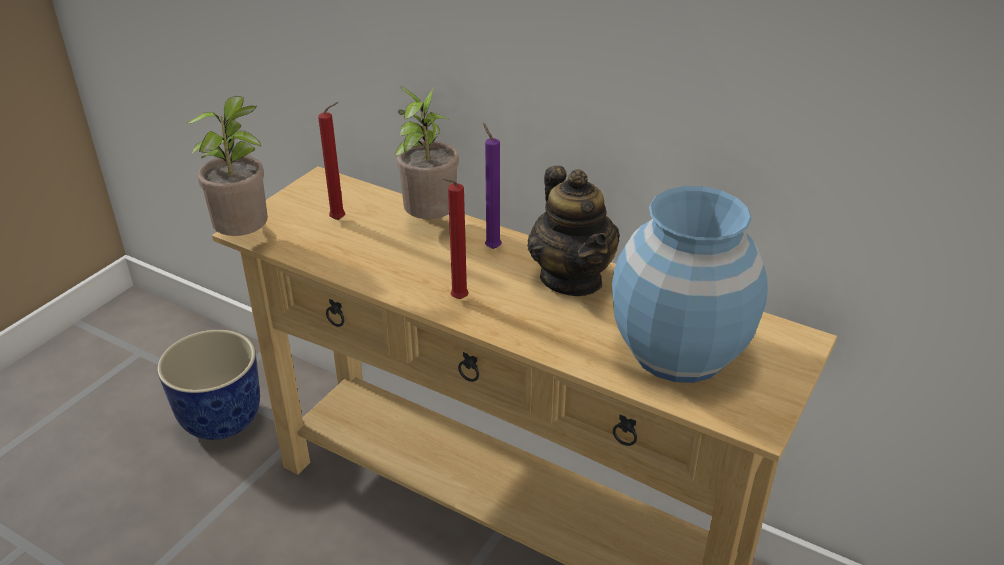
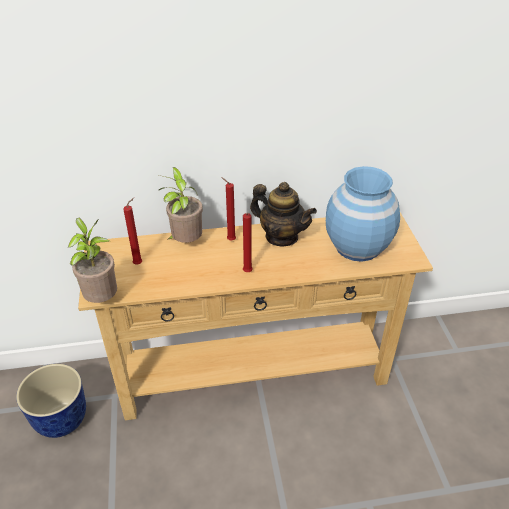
camera: 40 degrees left, 5 degrees up
purple candle [483,123,502,249] -> red candle [221,177,236,241]

